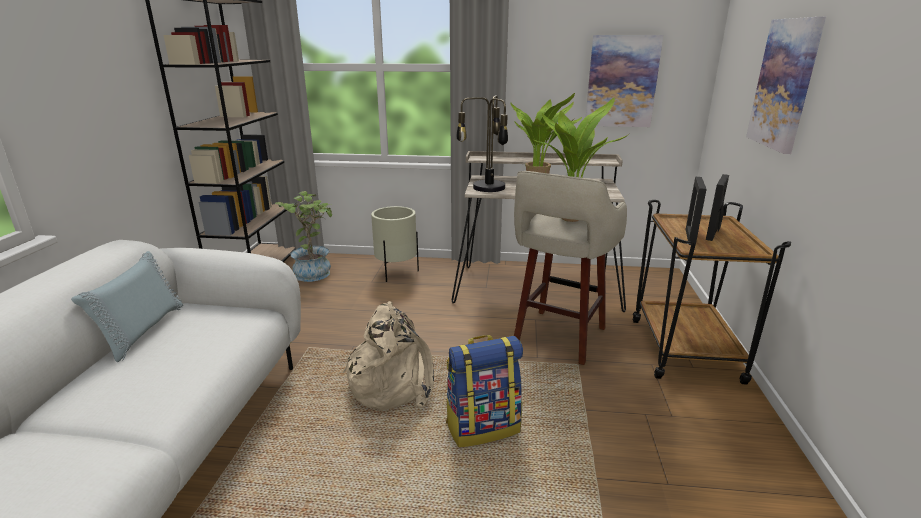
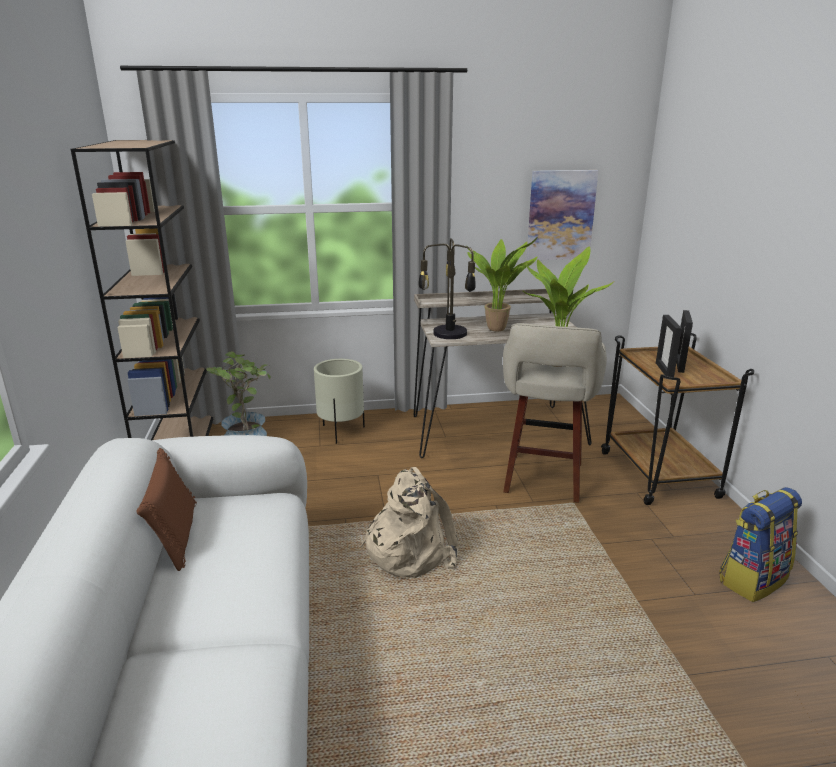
camera: 15 degrees left, 0 degrees up
blue pillow [71,251,183,362] -> brown pillow [136,448,197,571]
backpack [446,335,523,447] -> backpack moved to [719,487,802,602]
picture [746,17,826,154] -> none

